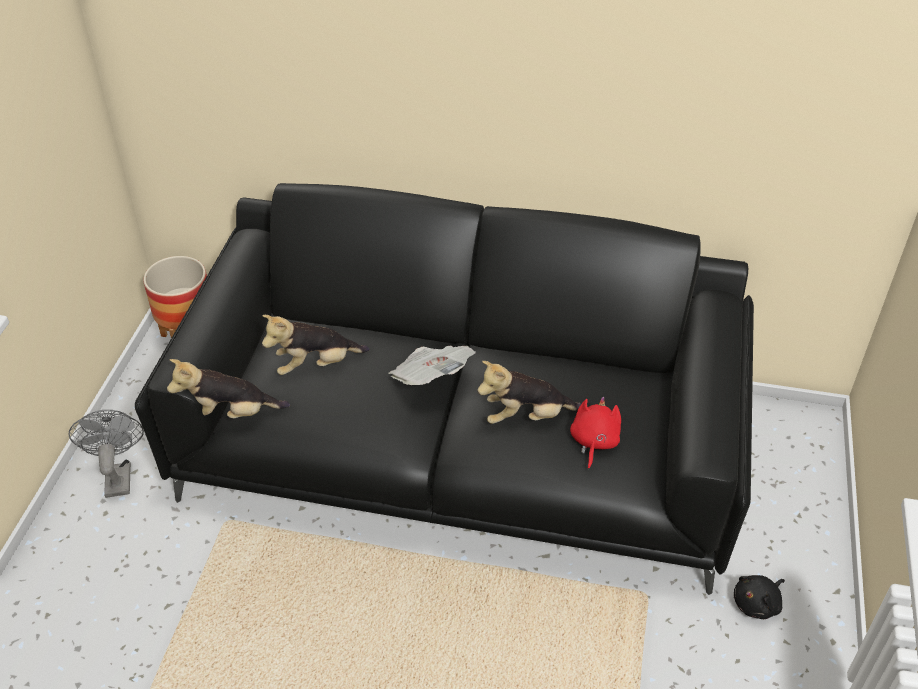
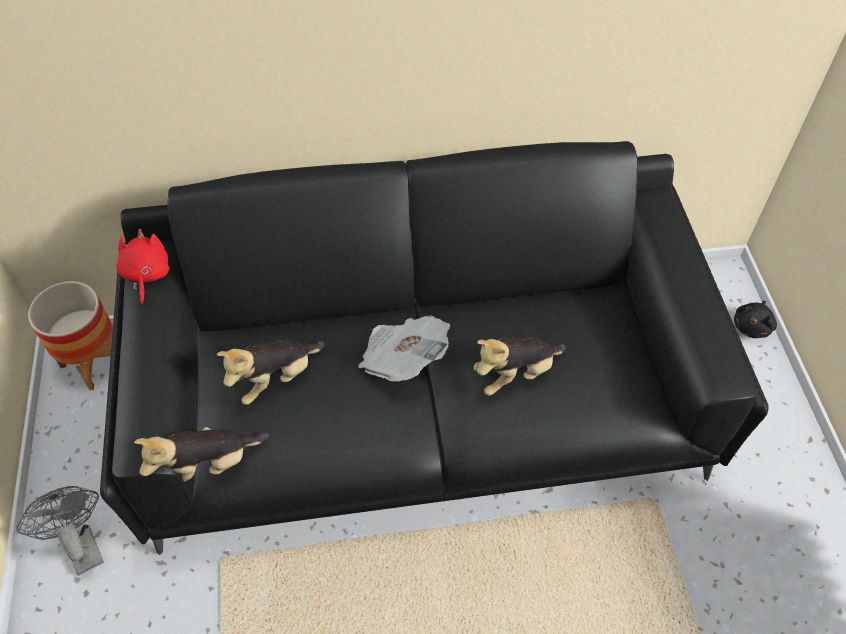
camera: 20 degrees left, 10 degrees up
red plush toy [570,397,621,469] -> red plush toy moved to [116,229,169,305]
black plush toy [734,575,785,619] -> black plush toy moved to [734,301,777,338]

